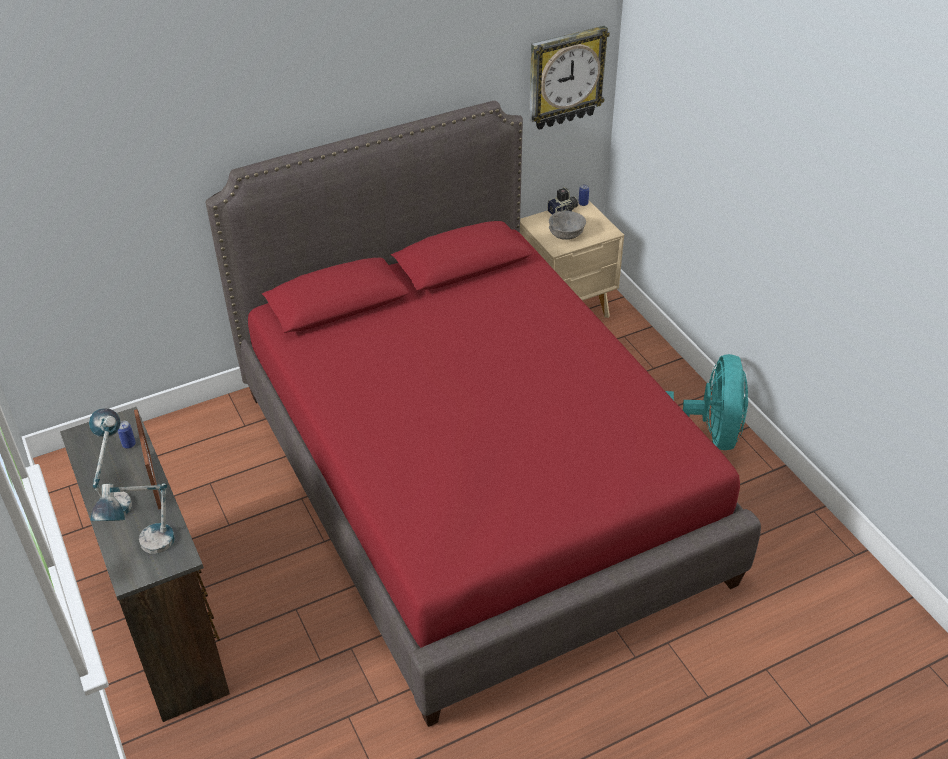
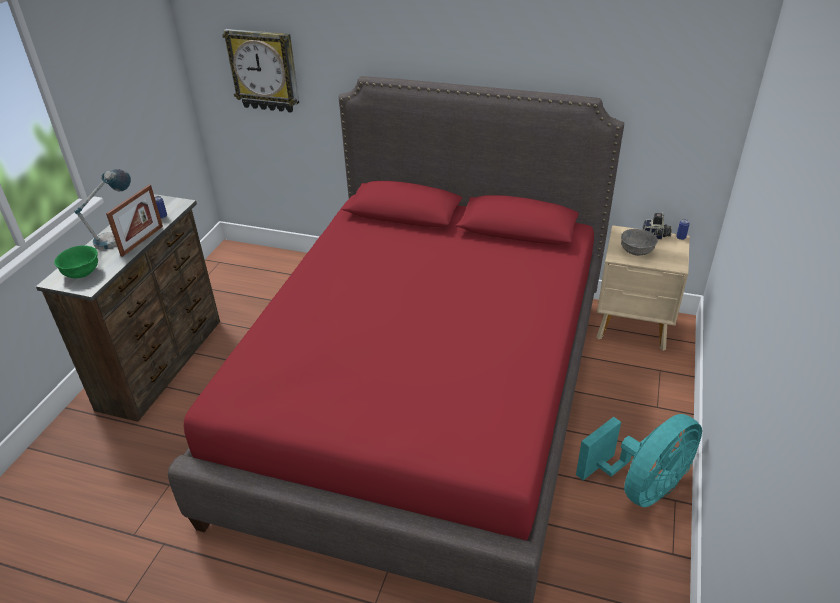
camera: 45 degrees right, 5 degrees down
table lamp [90,483,175,554] -> green bowl [54,245,98,278]
wall clock [529,26,610,130] -> wall clock moved to [222,29,299,113]

